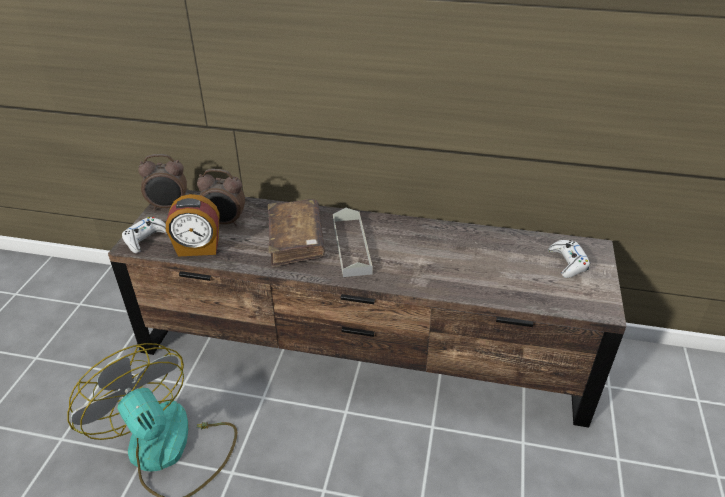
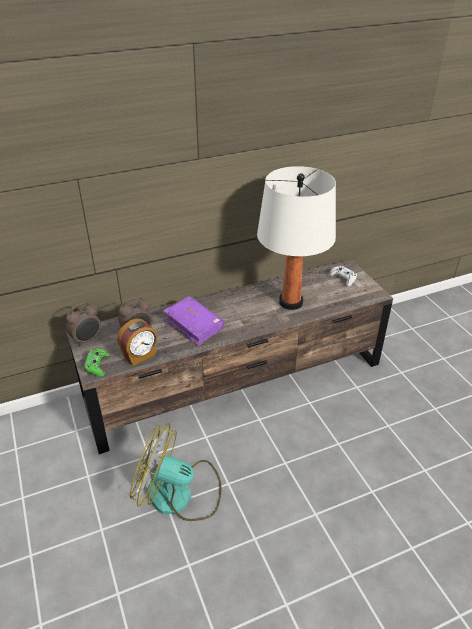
camera: 35 degrees left, 0 degrees up
white game controller [122,217,167,253] -> green game controller [84,349,110,377]
brown book [267,199,325,267] -> purple book [163,296,225,346]
grey tray [333,208,373,277] -> none
none -> white table lamp [257,166,336,310]

